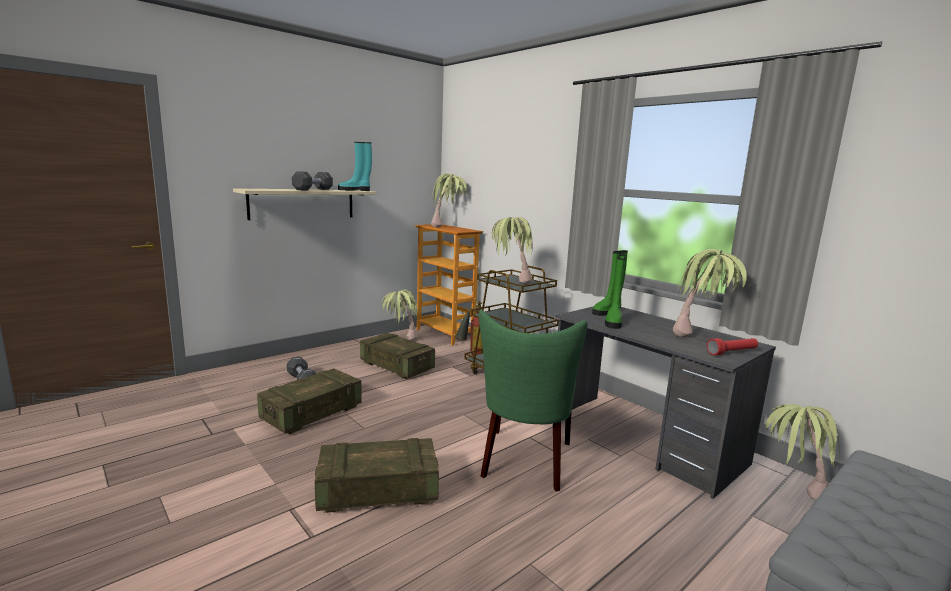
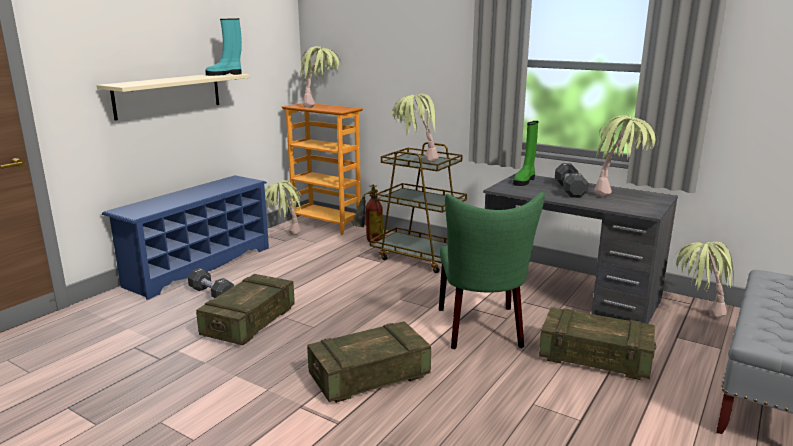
camera: 15 degrees left, 5 degrees up
black dumbbell [292,171,333,191] -> black dumbbell moved to [555,163,589,198]
crate [360,333,435,379] -> crate moved to [539,307,656,380]
green boot [605,255,626,329] -> none
red flashlight [707,338,758,355] -> none
none -> blue shoe rack [102,175,269,300]

